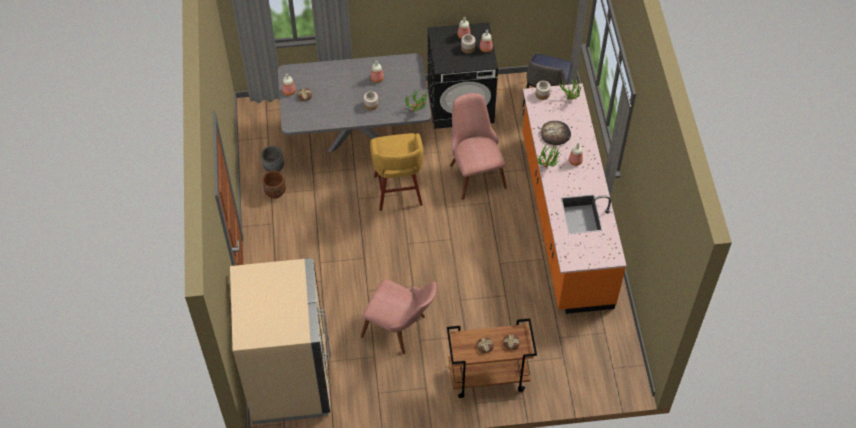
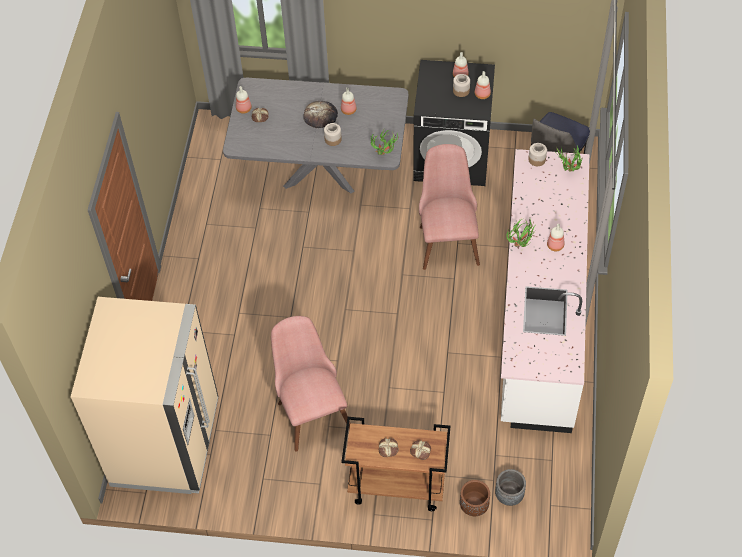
camera: 15 degrees right, 0 degrees up
grey planter [261,146,284,172] -> grey planter moved to [495,469,526,506]
brown planter [262,171,286,198] -> brown planter moved to [460,480,490,516]
pink chair [361,279,437,354] -> pink chair turned 150 degrees counterclockwise [271,316,350,451]
yellow stool [370,133,423,211] -> none
orange counter [523,83,627,314] -> white counter [501,149,589,433]
bread [541,121,571,145] -> bread moved to [303,101,338,128]

